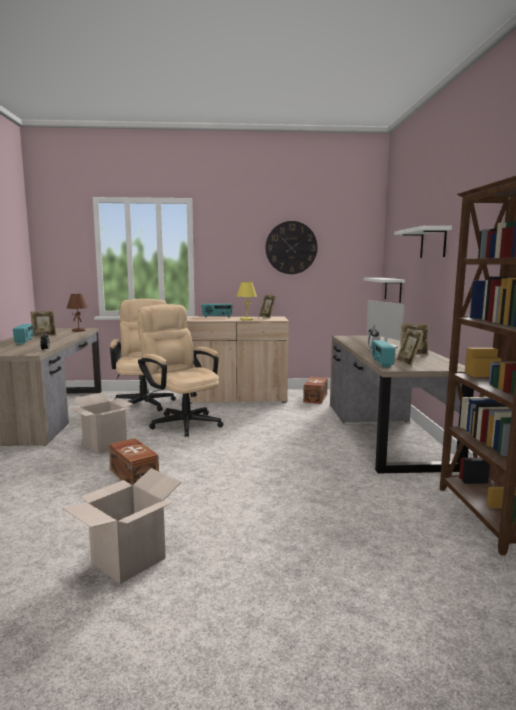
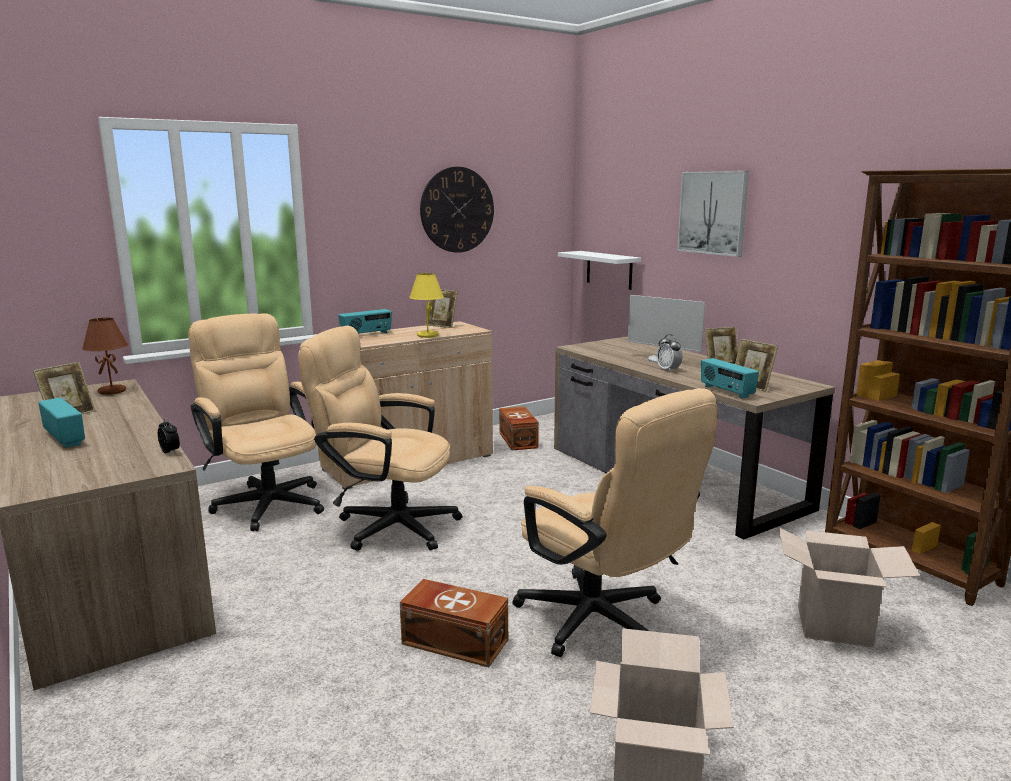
camera: 30 degrees left, 5 degrees up
cardboard box [72,393,132,454] -> cardboard box moved to [778,527,920,647]
white shelf [394,226,452,258] -> picture [677,171,749,257]
none -> beige office chair [512,388,718,657]

